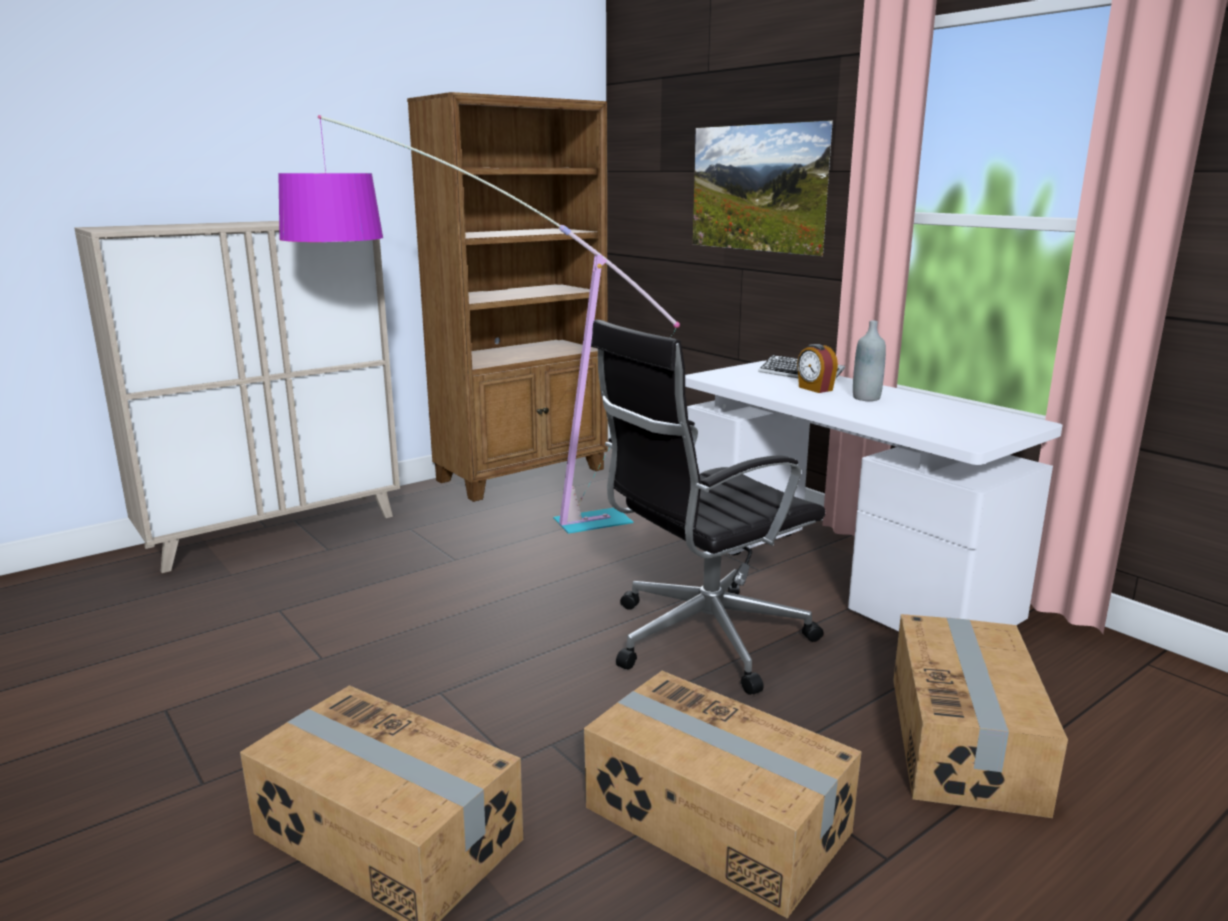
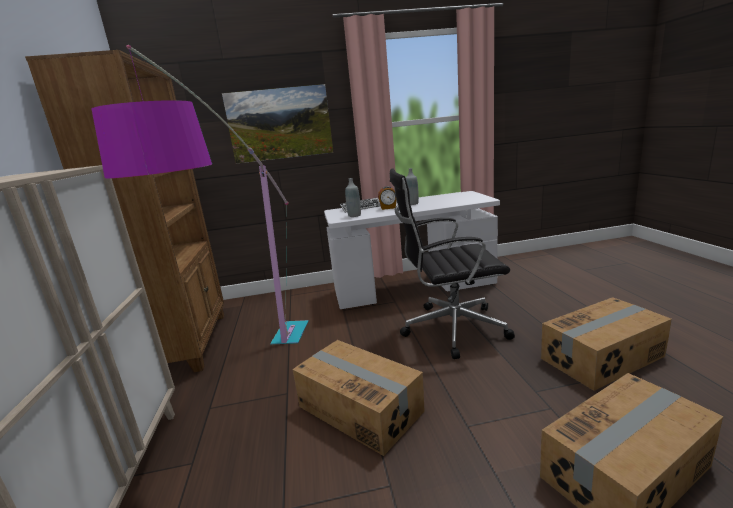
camera: 60 degrees left, 0 degrees up
black office chair [591,319,826,695] -> black office chair turned 90 degrees clockwise [390,168,515,359]
cardboard box [893,614,1068,818] -> cardboard box moved to [292,340,425,456]
none -> grey bottle [345,178,361,217]

